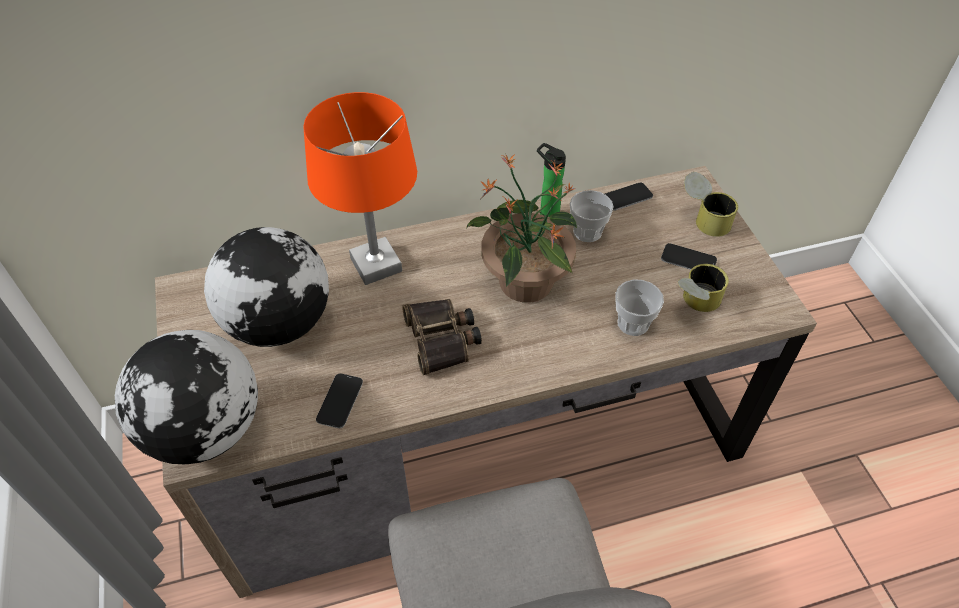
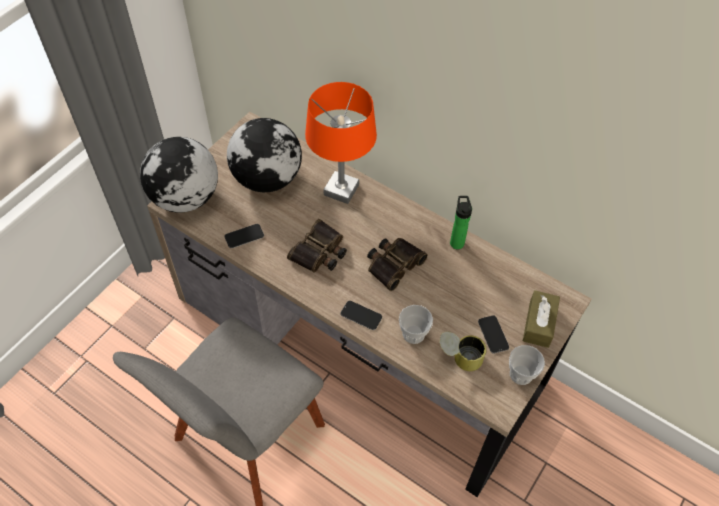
camera: 50 degrees right, 5 degrees up
potted plant [466,154,577,303] -> binoculars [367,238,428,291]
cup [570,190,614,242] -> cup moved to [509,345,545,385]
phone [605,183,653,211] -> phone moved to [340,301,382,330]
can [684,172,738,237] -> brown tissue box [523,290,560,348]

